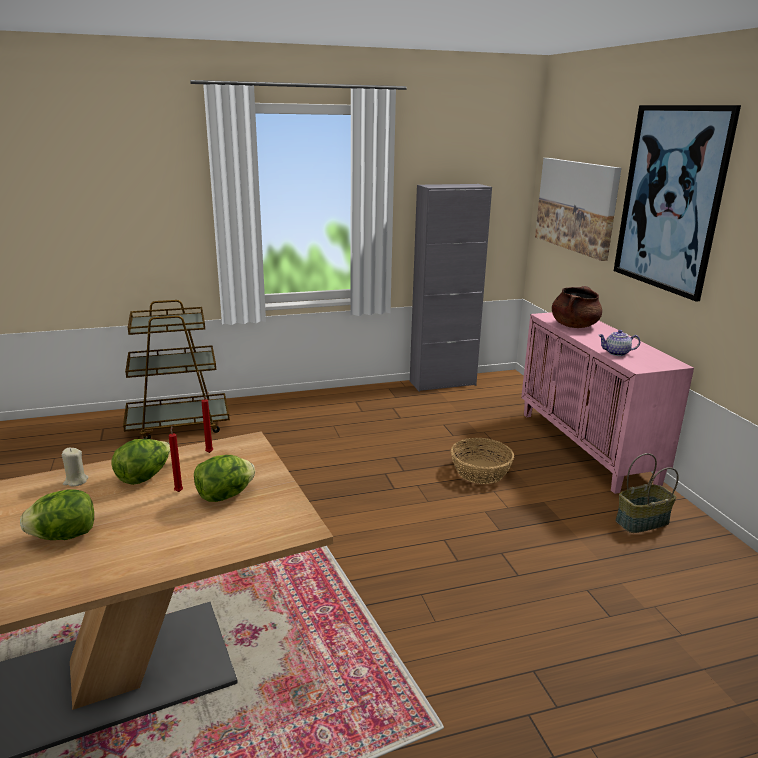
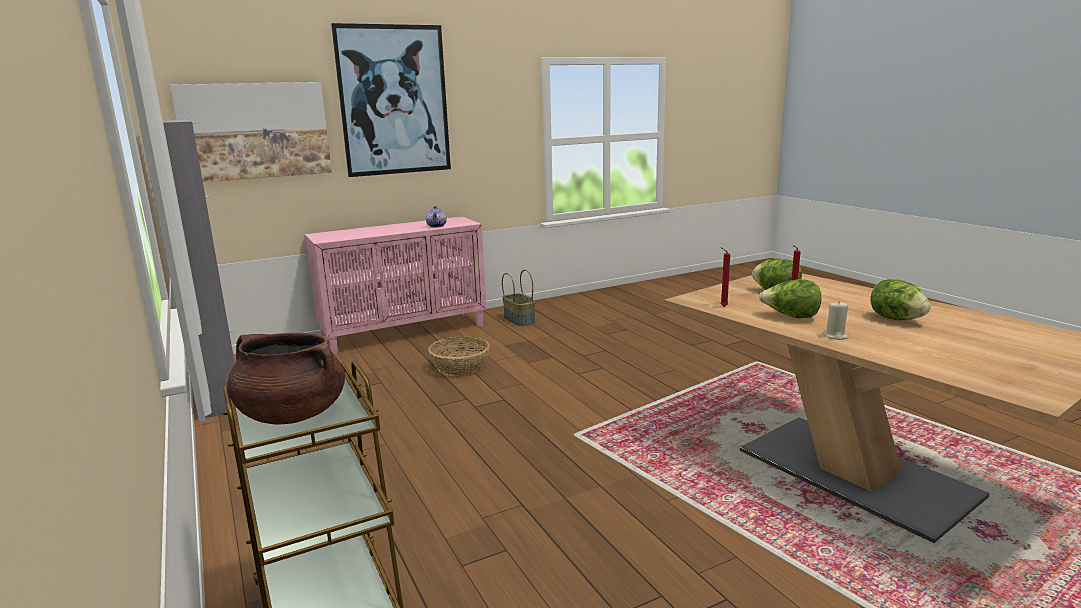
camera: 100 degrees left, 5 degrees down
brown cooking pot [552,286,602,328] -> brown cooking pot moved to [227,333,345,425]

